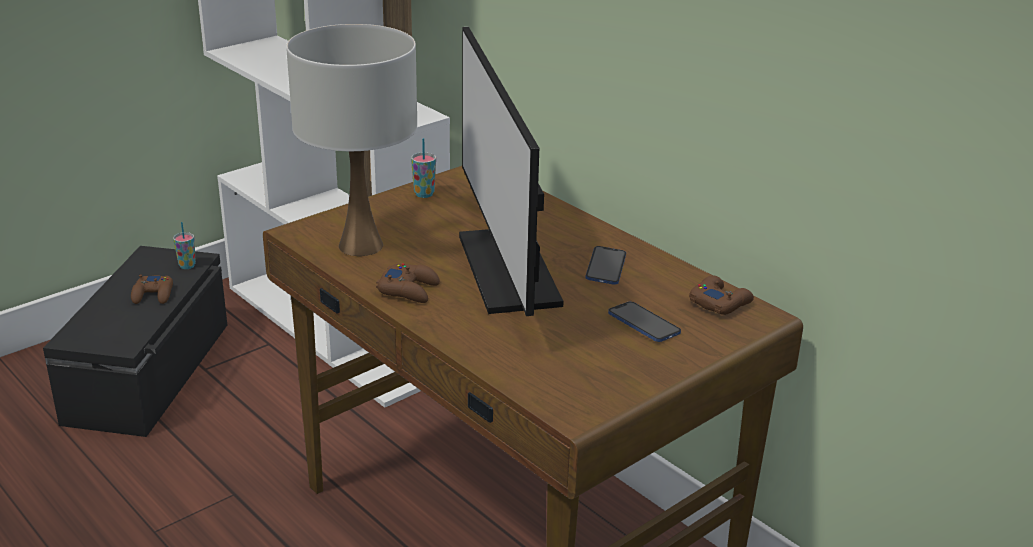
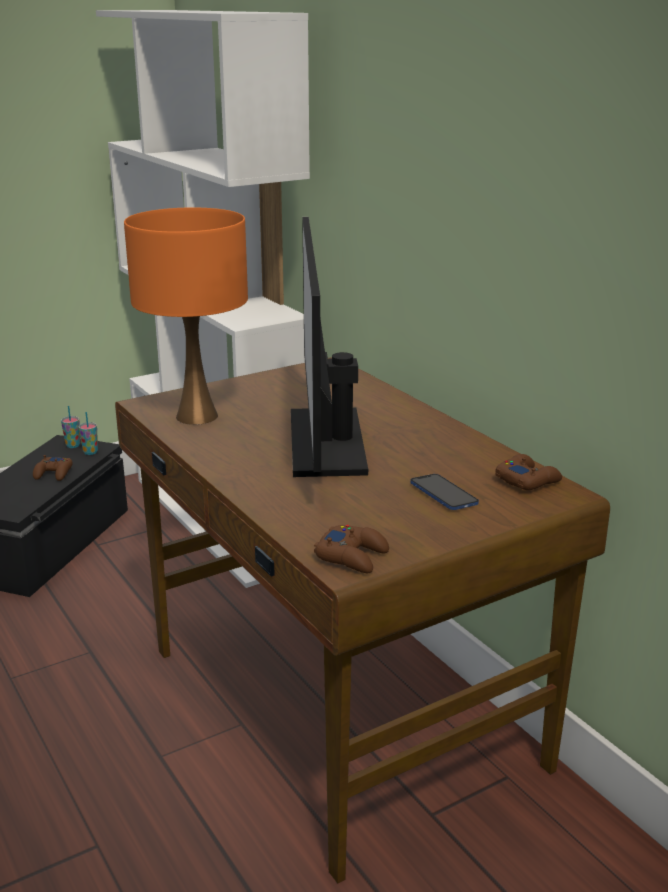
camera: 10 degrees right, 5 degrees down
white table lamp [286,24,417,256] -> orange table lamp [124,207,248,425]
brown game controller [376,263,440,303] -> brown game controller moved to [314,525,389,573]
cup [411,138,436,198] -> cup moved to [61,406,80,448]
phone [585,246,626,285] -> none

